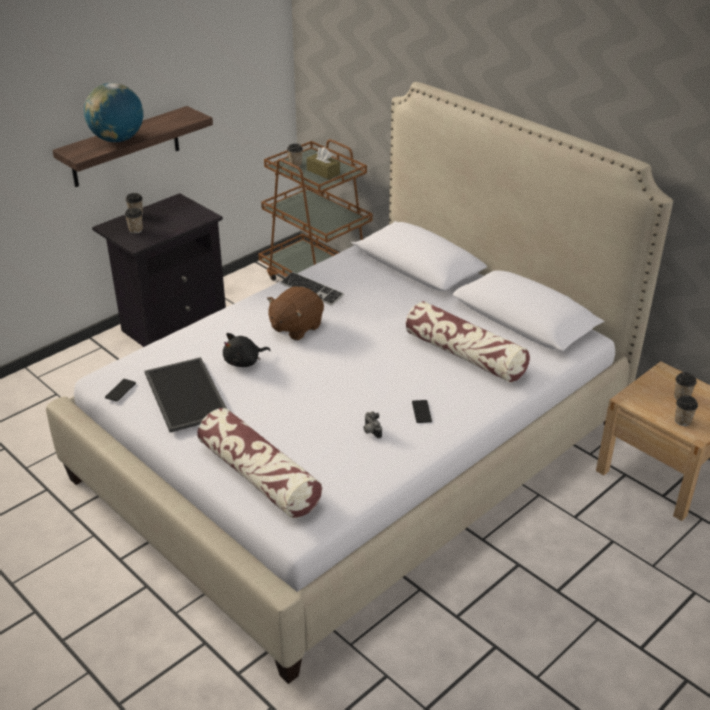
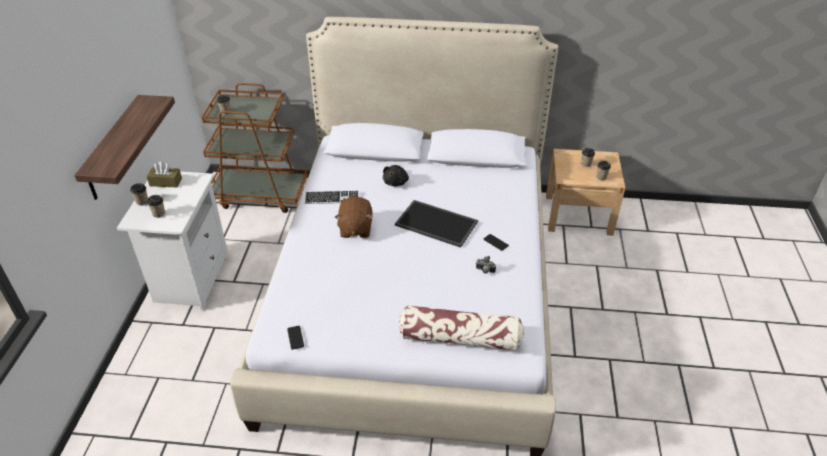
camera: 40 degrees left, 5 degrees up
globe [84,83,143,142] -> none
black nightstand [92,193,226,347] -> white nightstand [117,172,229,311]
tray [145,357,227,433] -> tray moved to [395,200,478,248]
black plush toy [223,333,271,367] -> black plush toy moved to [383,165,409,186]
brown tissue box [307,147,340,180] -> brown tissue box moved to [147,162,182,187]
pillow [406,301,530,383] -> none

